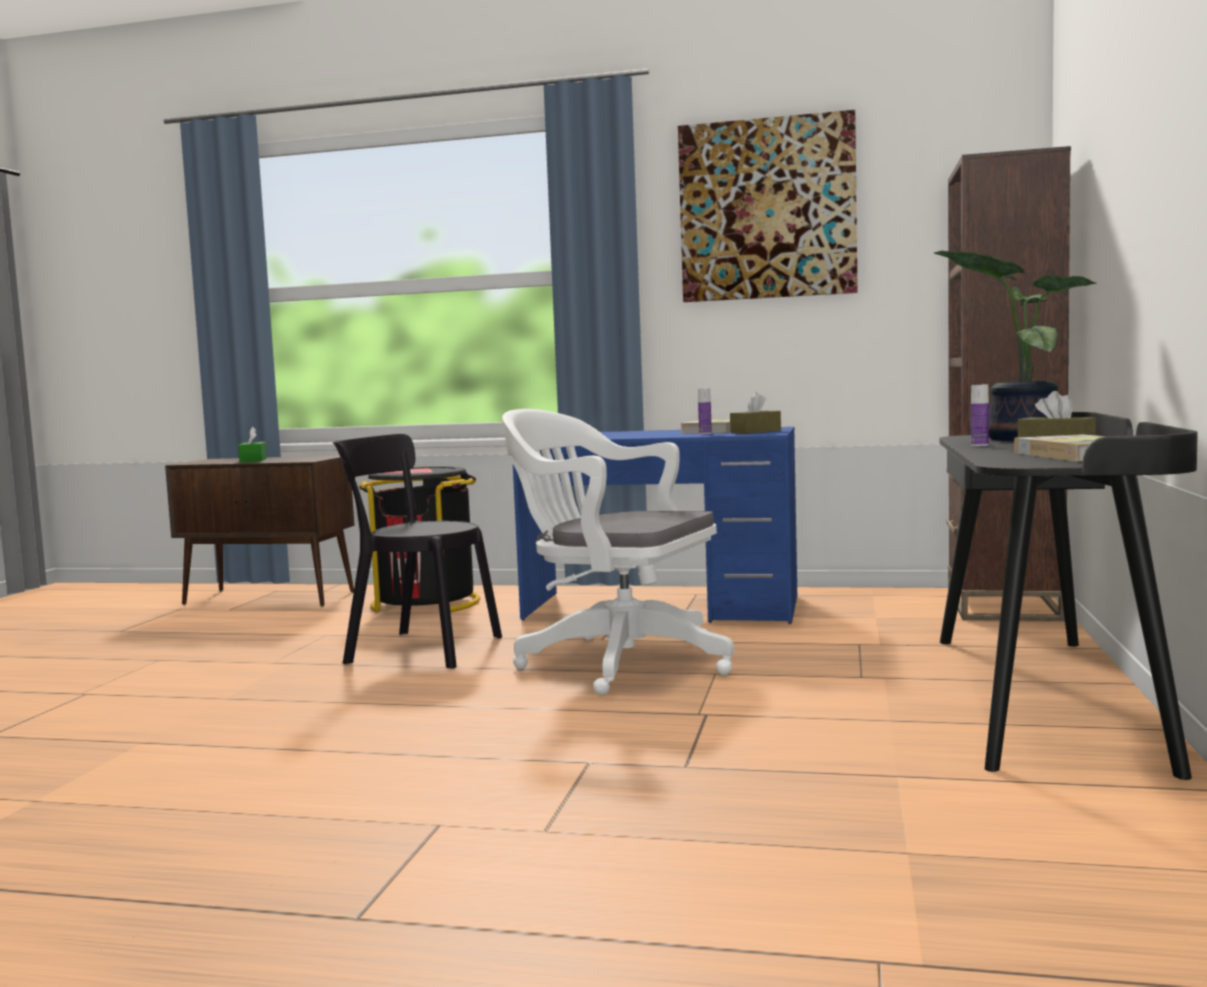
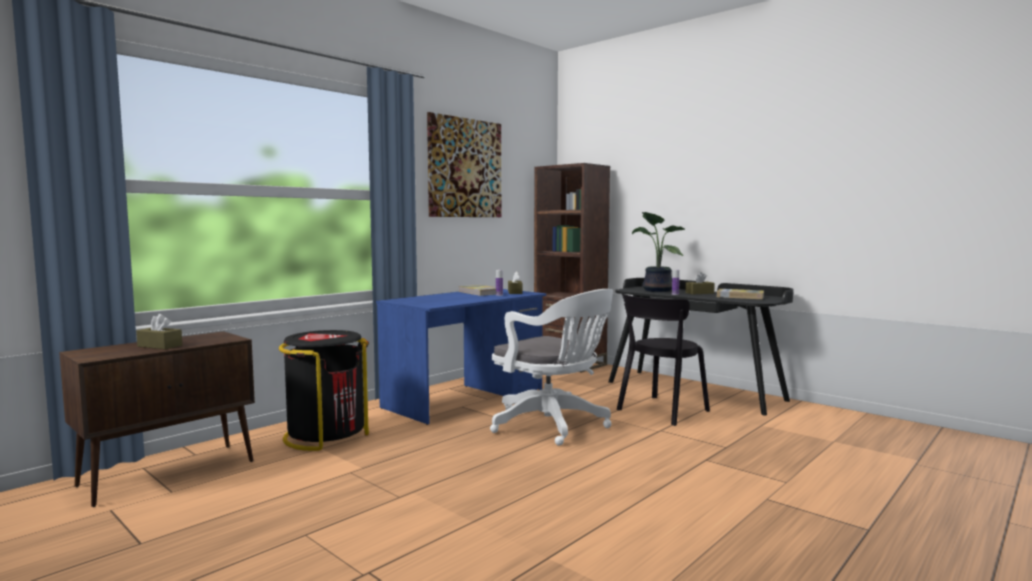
camera: 60 degrees left, 0 degrees up
green tissue box [238,426,267,462] -> brown tissue box [136,314,182,349]
black chair [333,434,502,669] -> black chair moved to [617,293,710,426]
white office chair [502,409,734,695] -> white office chair turned 105 degrees counterclockwise [490,289,613,446]

